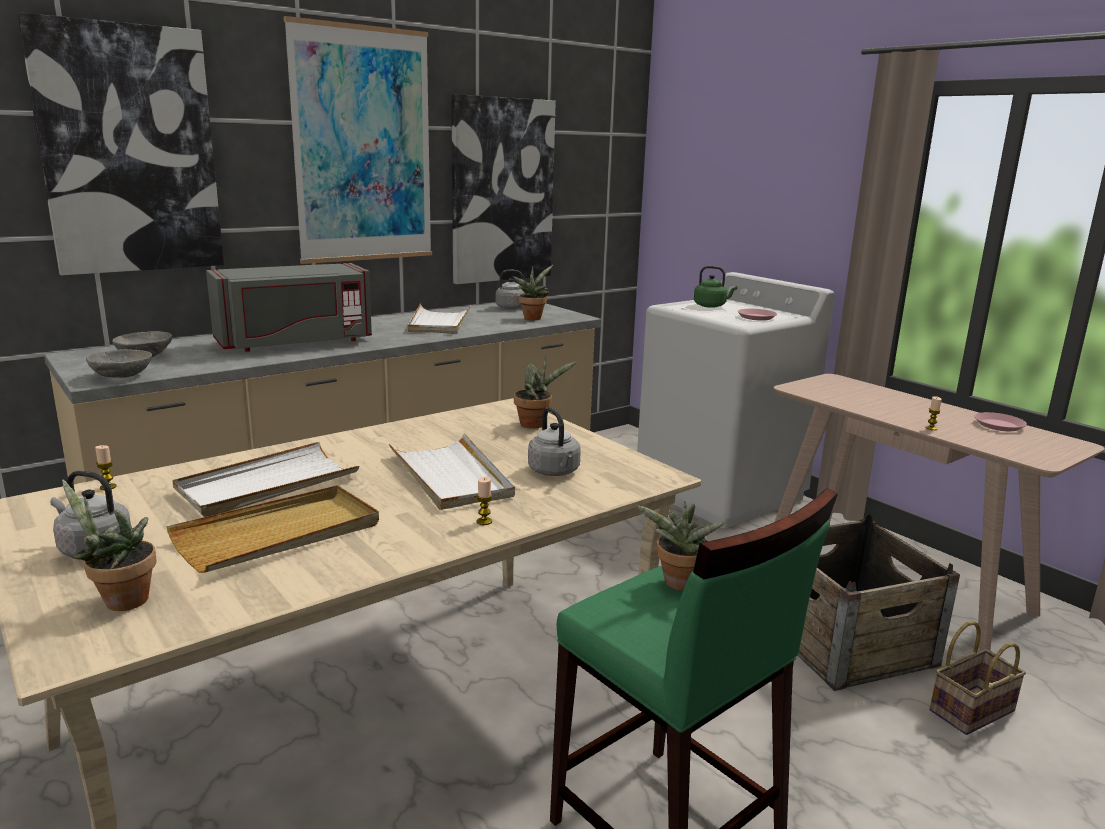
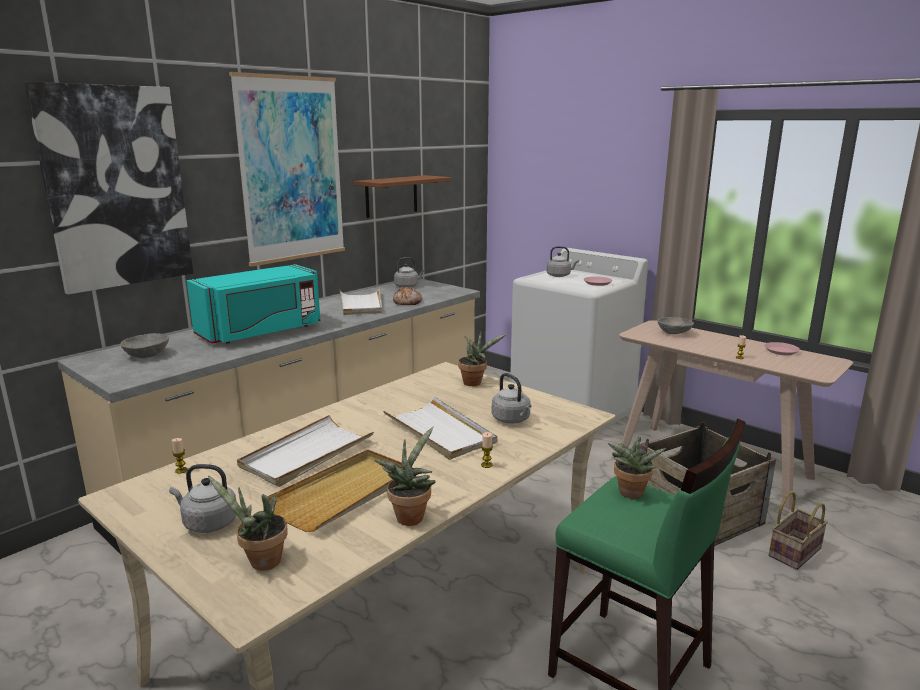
camera: 10 degrees left, 0 degrees up
grey bowl [86,349,152,378] -> grey bowl moved to [657,317,694,334]
grey microwave [206,263,372,352] -> turquoise microwave [187,264,321,344]
picture [451,94,556,284] -> brown shelf [354,175,451,218]
potted plant [513,265,553,320] -> potted plant moved to [374,427,436,526]
green kettle [694,266,738,308] -> grey kettle [547,246,579,277]
none -> bread [393,287,423,305]

